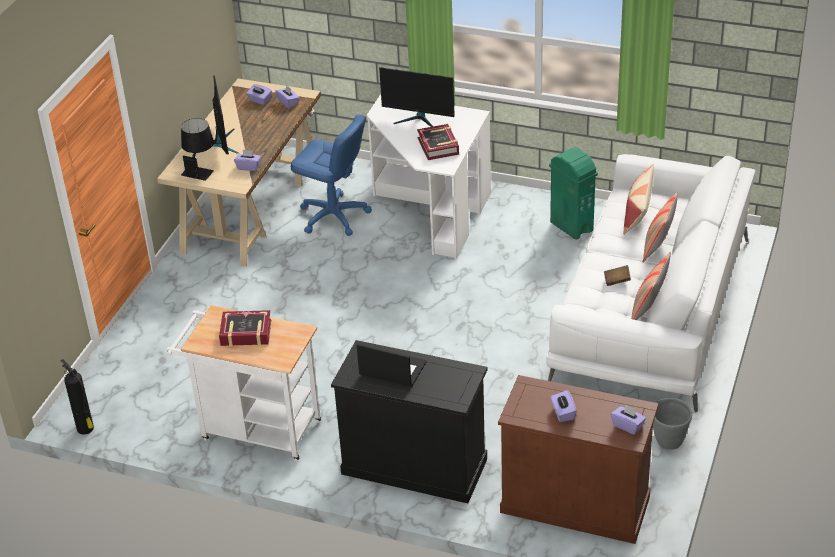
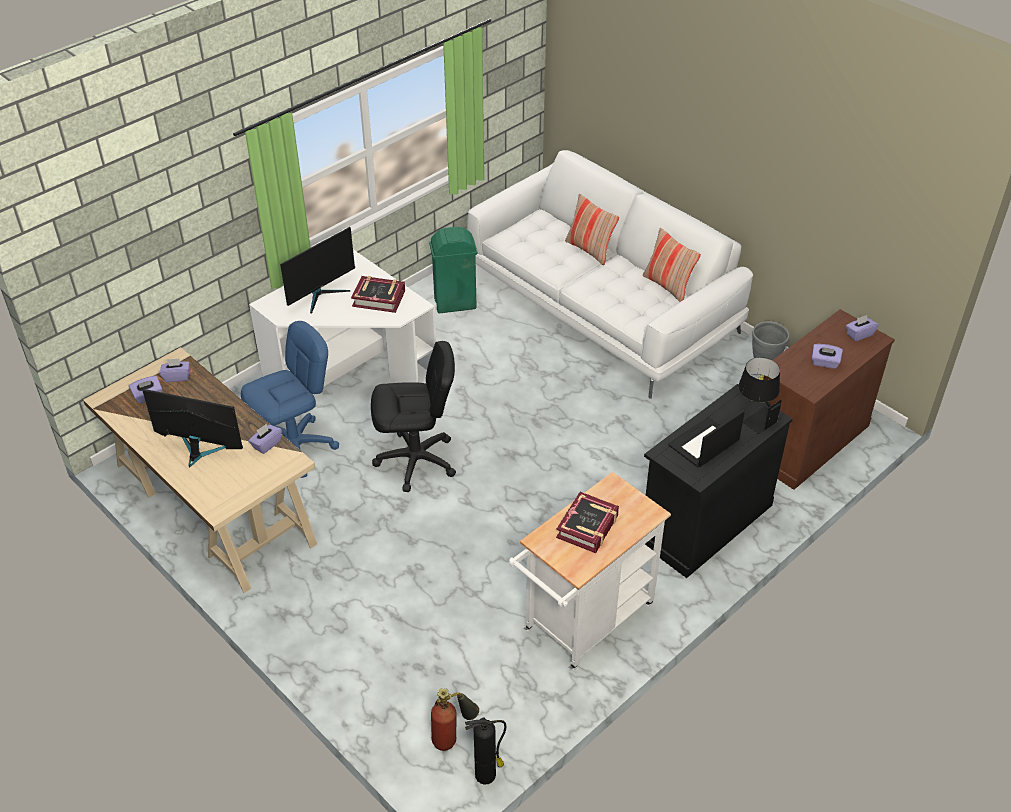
camera: 65 degrees left, 5 degrees up
black table lamp [181,118,214,181] -> black table lamp moved to [739,357,782,434]
brown book [604,265,631,286] -> none
pillow [623,164,654,235] -> none
none -> black office chair [371,341,456,492]
none -> fire extinguisher [431,688,479,751]

